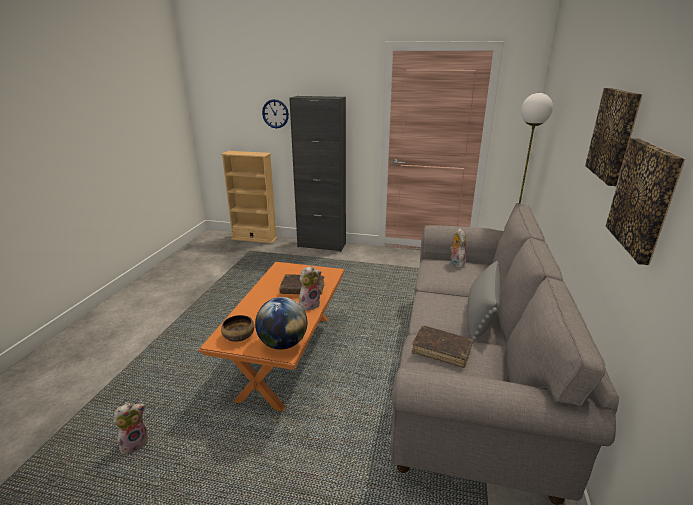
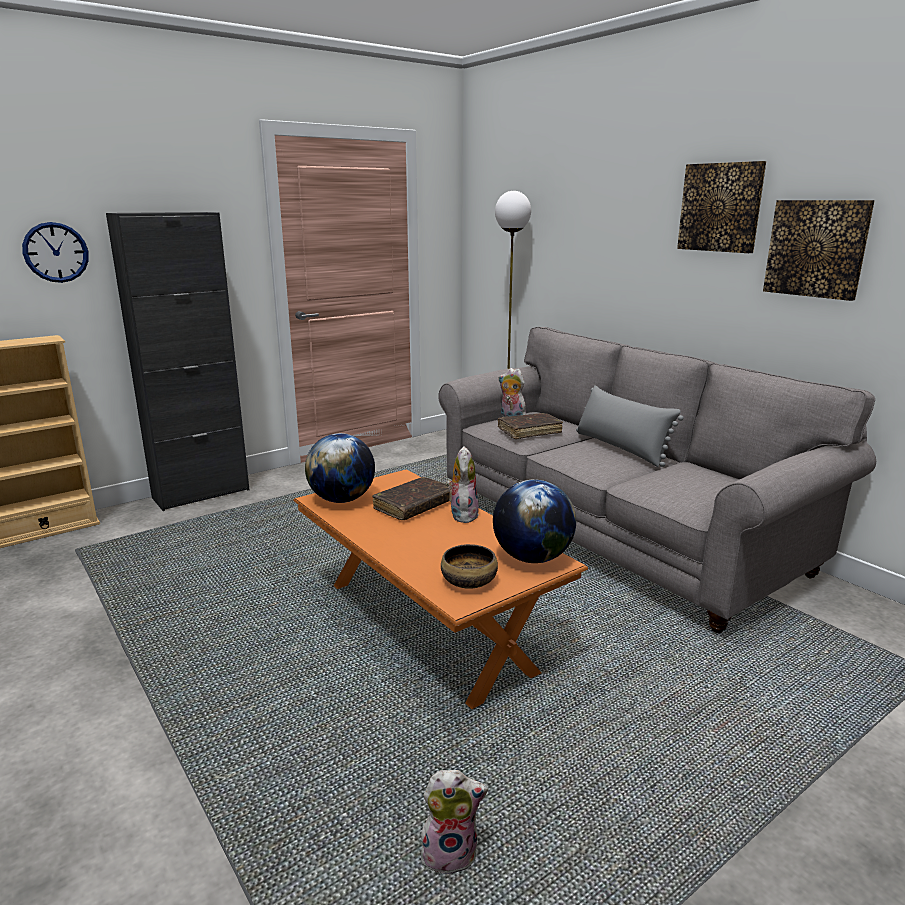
camera: 50 degrees left, 5 degrees down
plush toy [113,403,148,454] -> plush toy turned 90 degrees clockwise [421,770,488,874]
brown book [412,325,473,368] -> brown book moved to [498,413,563,439]
none -> globe [305,433,375,503]

